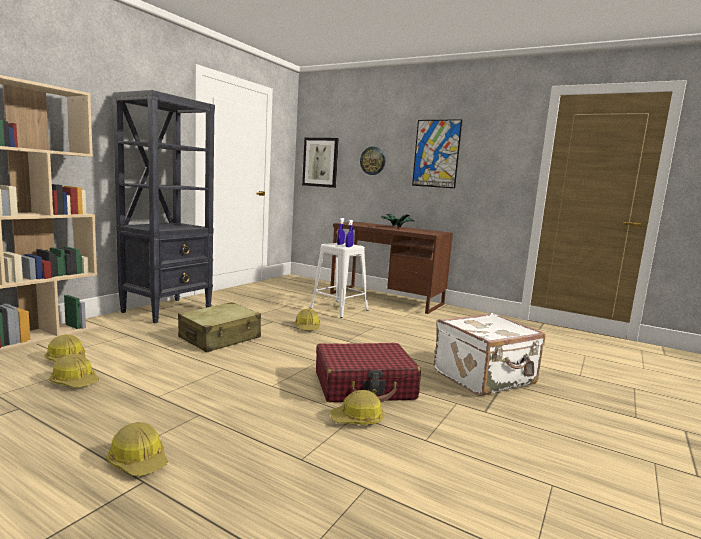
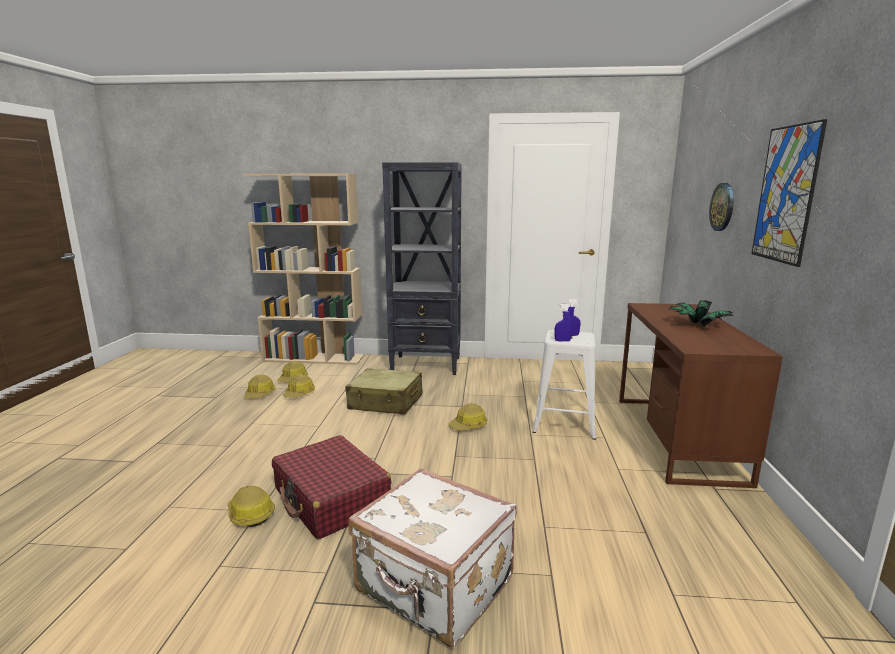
camera: 65 degrees right, 5 degrees up
hard hat [106,422,168,476] -> hard hat moved to [283,374,315,398]
picture [302,138,339,188] -> none

